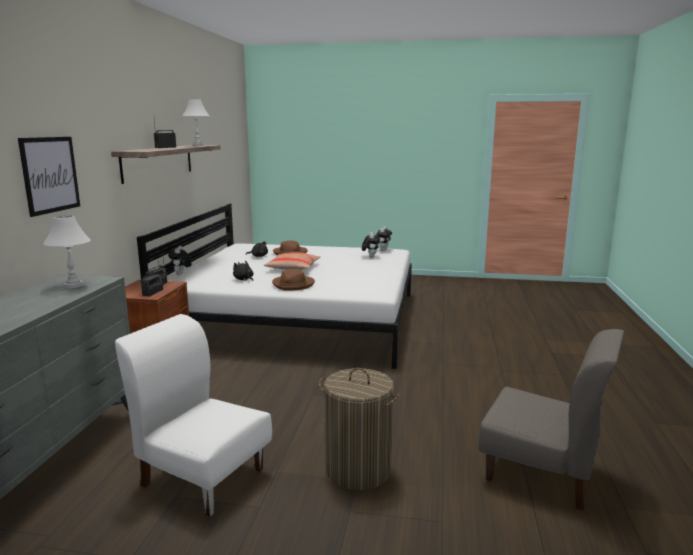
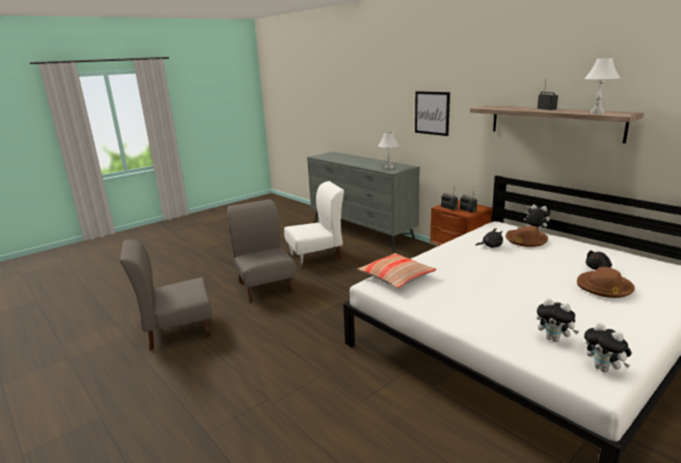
camera: 130 degrees right, 5 degrees up
pillow [264,252,321,270] -> pillow moved to [358,253,437,288]
brown hat [272,269,315,291] -> brown hat moved to [506,226,548,247]
laundry basket [319,368,400,490] -> grey chair [227,199,296,302]

